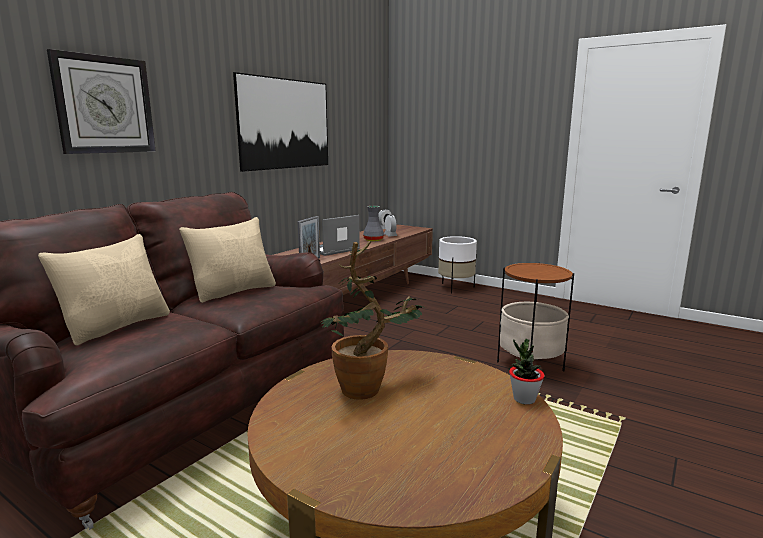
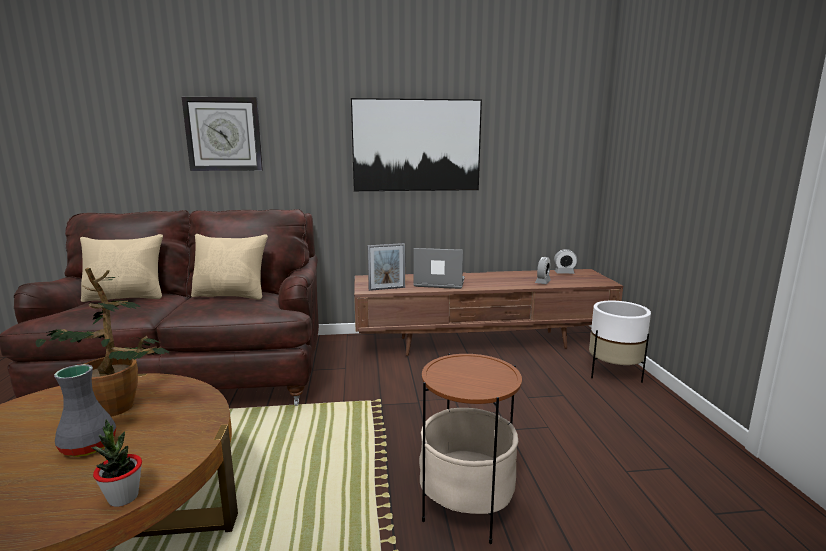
camera: 50 degrees right, 0 degrees up
grey vase [363,206,384,242] -> grey vase moved to [54,364,116,457]

